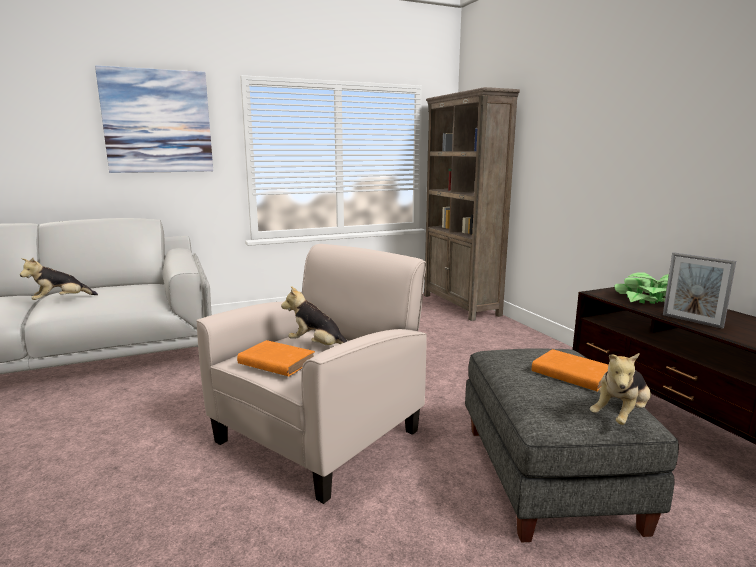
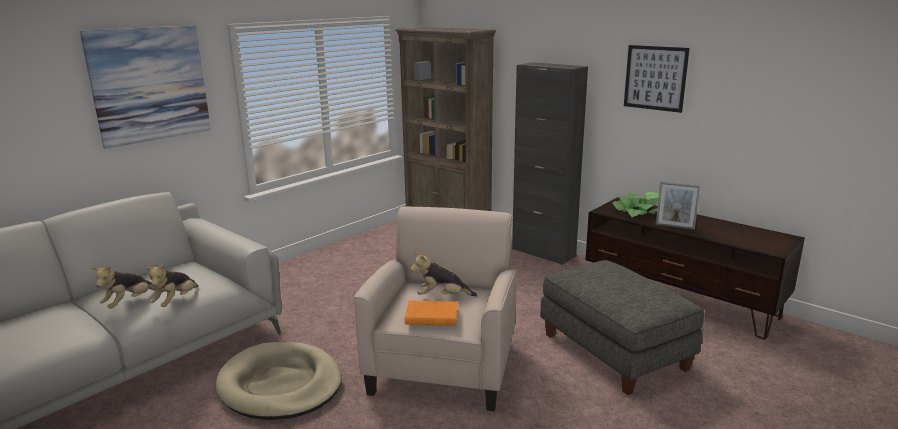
camera: 25 degrees left, 5 degrees up
orange book [532,349,608,392] -> none
plush toy [590,353,651,425] -> plush toy moved to [146,264,198,307]
none -> beige dog bed [216,342,342,420]
none -> black cabinet [512,62,588,265]
none -> picture [624,45,690,113]

